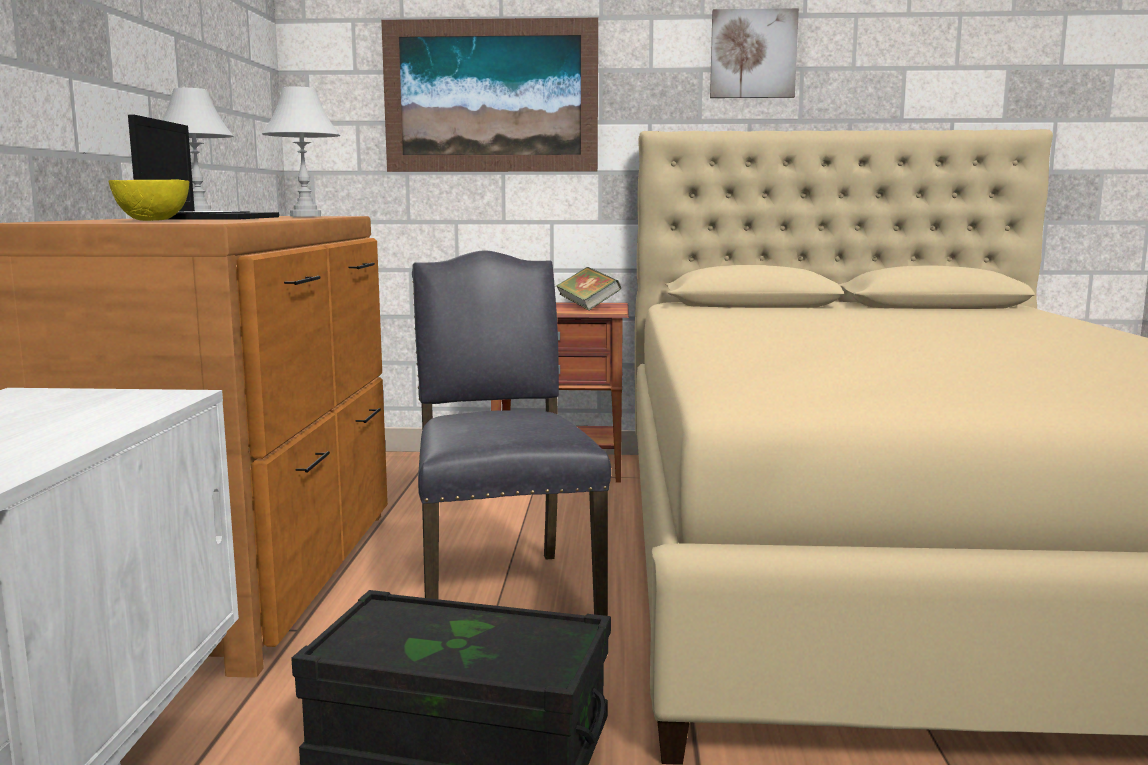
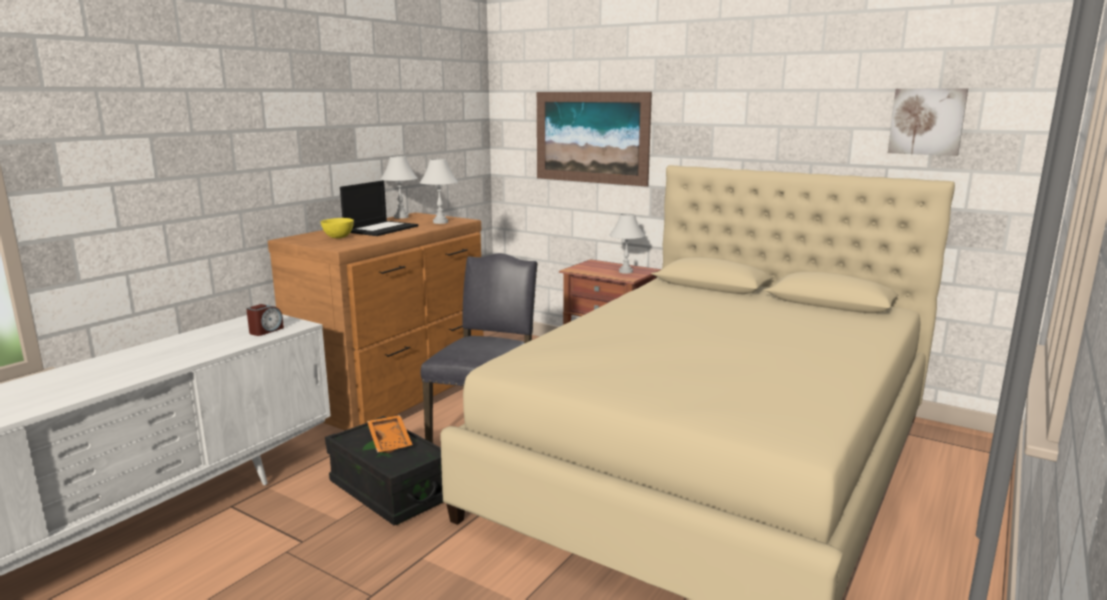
camera: 30 degrees right, 5 degrees up
book [556,267,621,310] -> white table lamp [609,213,645,274]
picture [710,8,799,98] -> picture moved to [888,88,968,156]
none -> alarm clock [246,304,284,336]
none -> orange tray [367,415,413,453]

